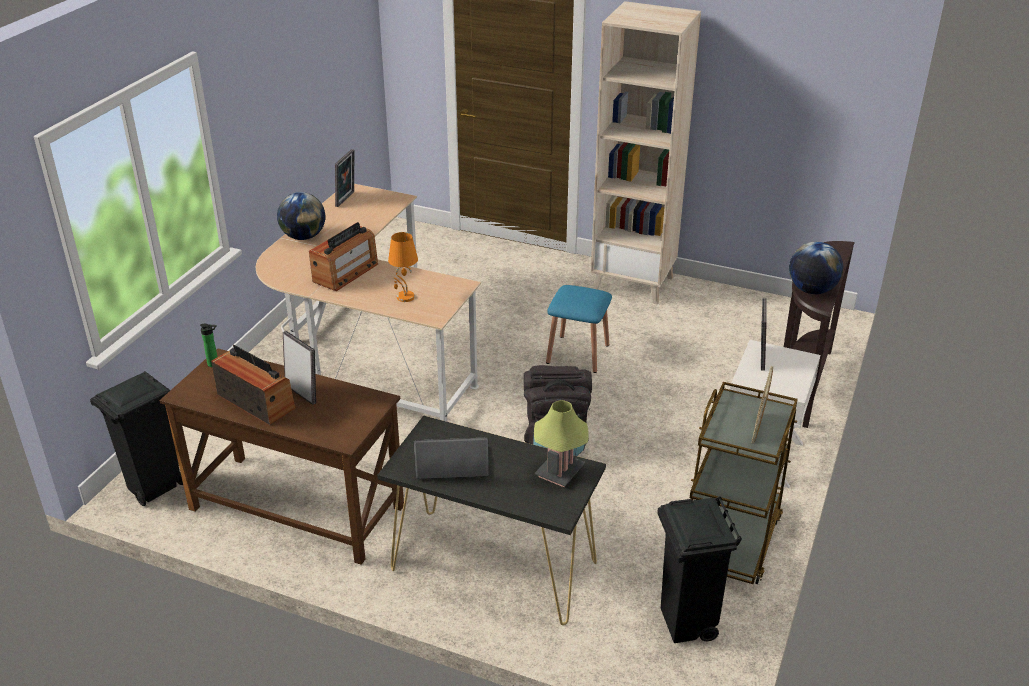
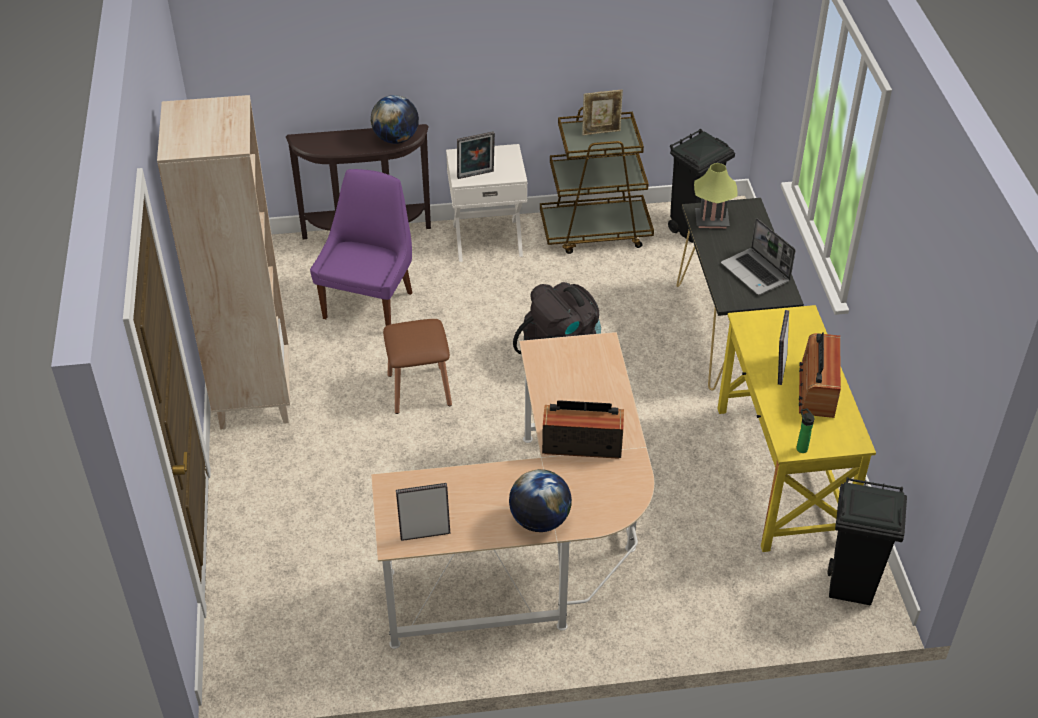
camera: 120 degrees left, 10 degrees up
brown desk [159,348,404,565] -> yellow desk [718,305,876,552]
orange table lamp [388,232,418,302] -> none
blue stool [546,285,612,373] -> brown stool [383,319,452,414]
none -> purple chair [310,169,412,326]

